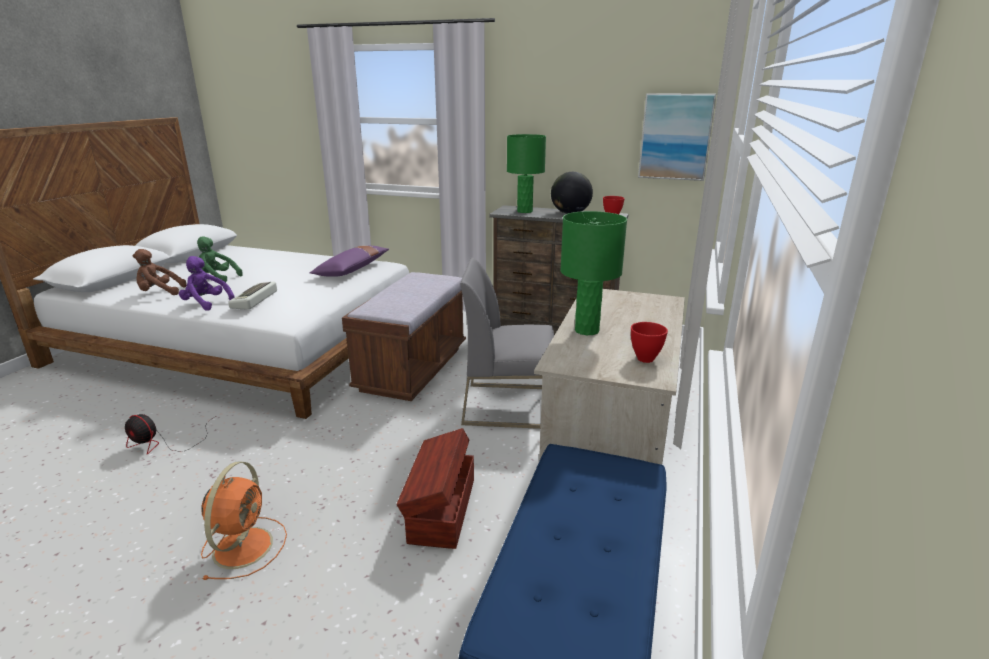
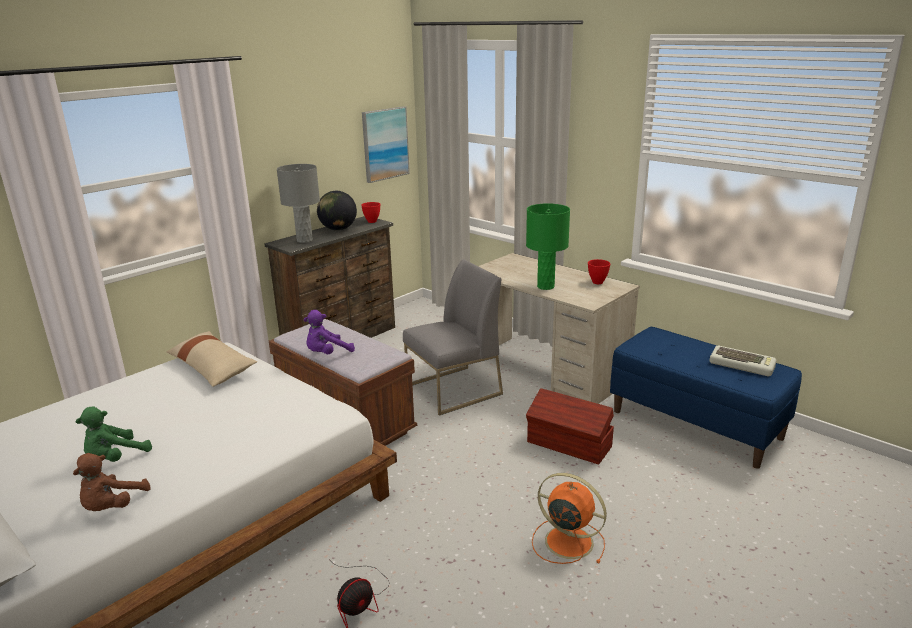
camera: 65 degrees left, 0 degrees up
purple plush toy [179,256,235,311] -> purple plush toy moved to [304,310,355,354]
keyboard [228,282,277,310] -> keyboard moved to [709,346,777,376]
purple pillow [310,246,389,276] -> beige pillow [166,331,257,387]
grey chair [460,258,554,429] -> grey chair turned 150 degrees counterclockwise [403,259,503,416]
green table lamp [507,134,546,213] -> grey table lamp [277,164,320,243]

